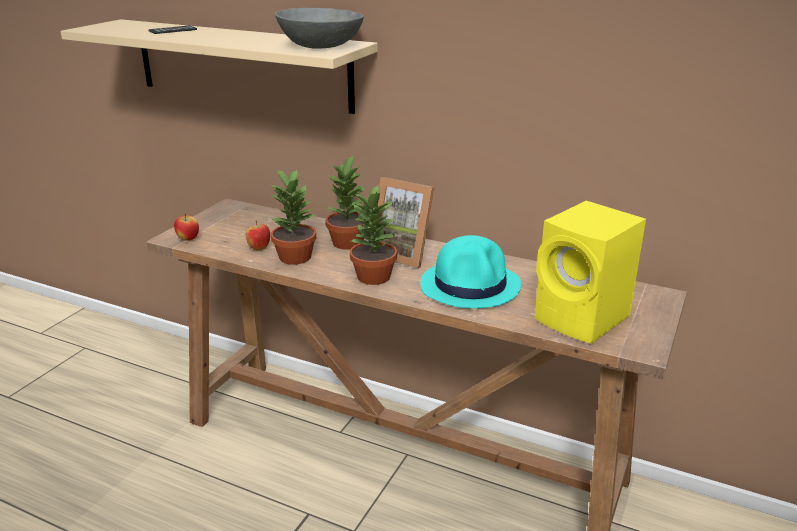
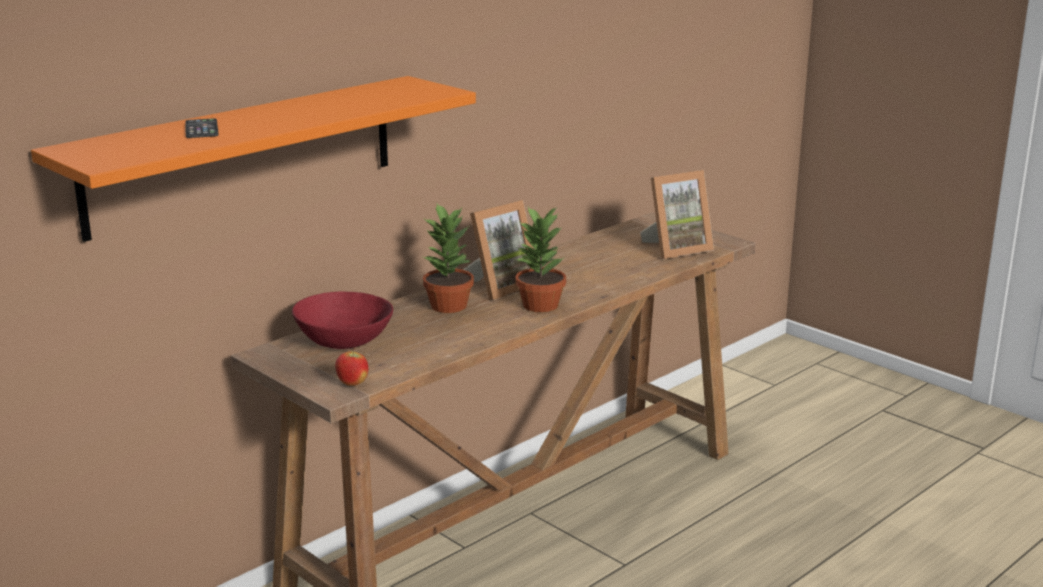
camera: 70 degrees left, 5 degrees down
beige shelf [60,19,378,114] -> orange shelf [31,76,476,242]
apple [246,220,270,251] -> none
potted plant [270,169,316,265] -> none
grey bowl [275,8,363,49] -> none
turquoise hat [421,235,521,308] -> none
yellow speaker [535,201,646,344] -> picture frame [640,170,714,259]
none -> red bowl [292,291,393,349]

